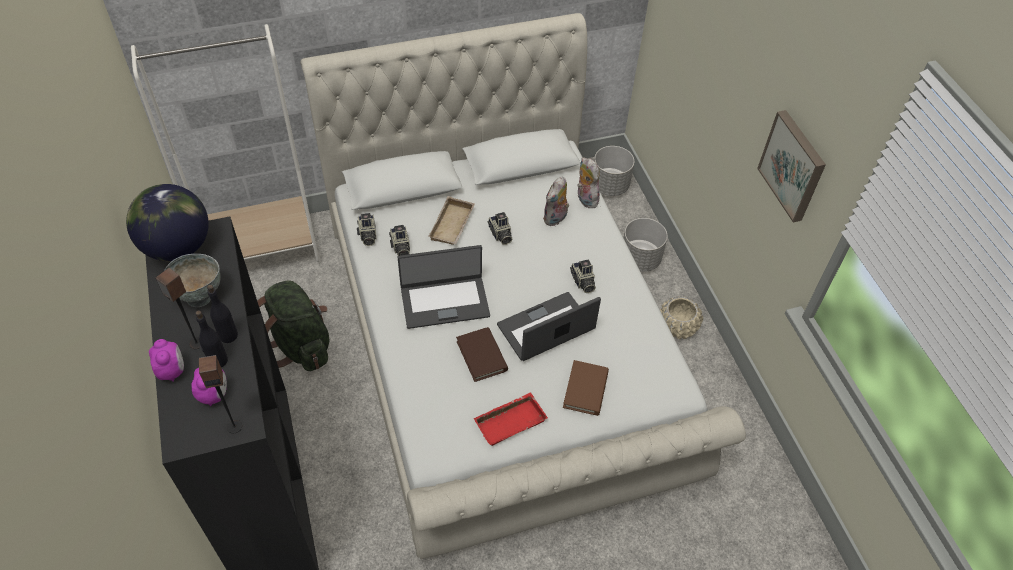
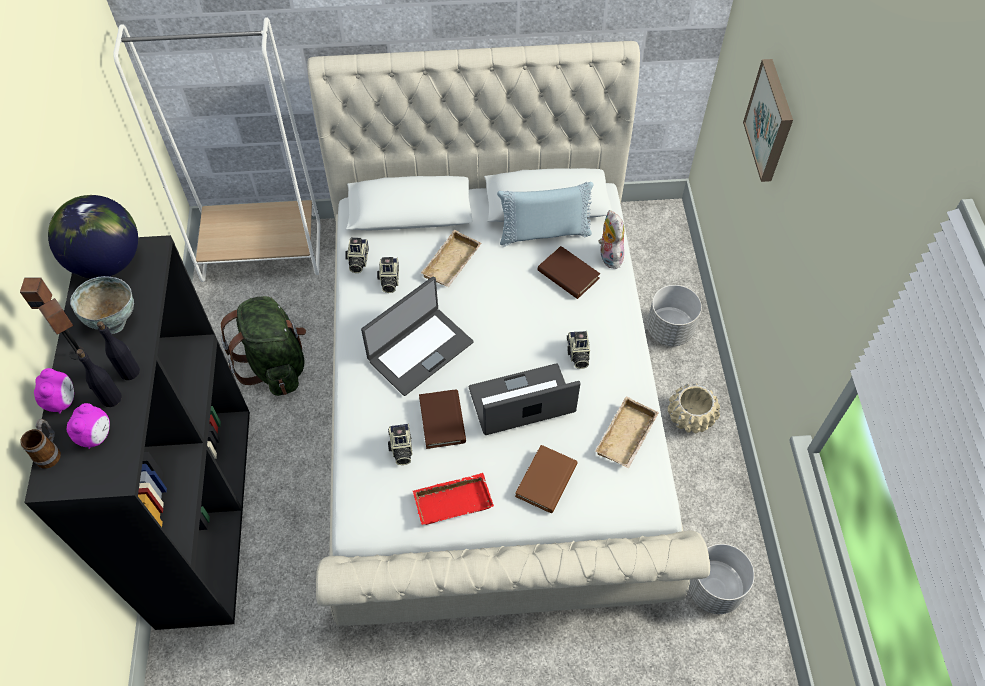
camera: 15 degrees right, 5 degrees up
speaker [199,355,242,433] -> speaker moved to [20,278,85,359]
laptop [397,245,490,329] -> laptop turned 45 degrees counterclockwise [361,276,473,396]
camera [487,212,512,245] -> camera moved to [388,423,412,465]
plush toy [543,177,569,226] -> brown book [538,246,600,299]
grey planter [594,146,634,196] -> grey planter moved to [689,544,755,614]
picture [757,110,826,222] -> picture moved to [743,59,793,182]
none -> mug [20,419,61,469]
none -> blue pillow [497,182,593,247]
none -> beige tray [595,396,659,469]

